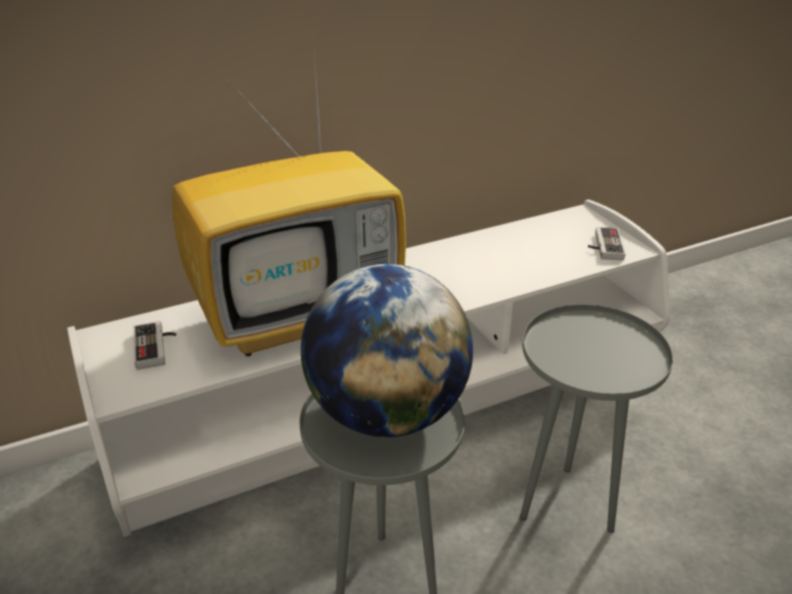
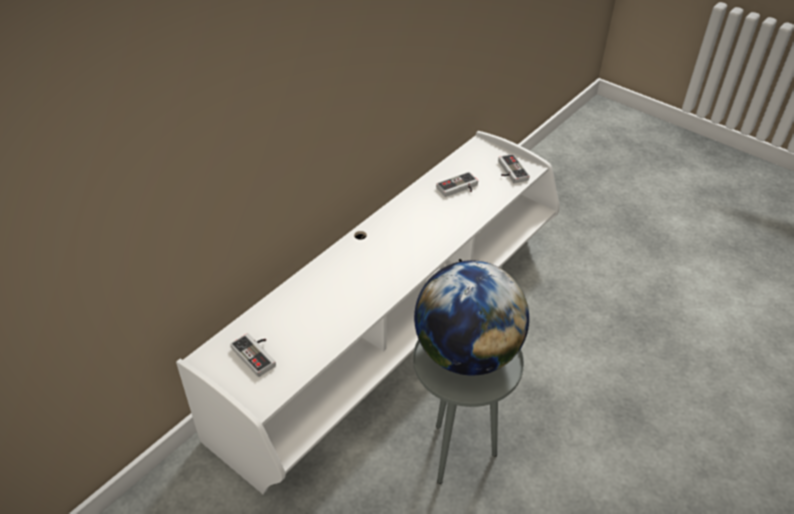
camera: 25 degrees left, 10 degrees up
television [172,37,406,356] -> none
grey side table [520,304,673,533] -> none
none -> game controller [436,172,478,197]

